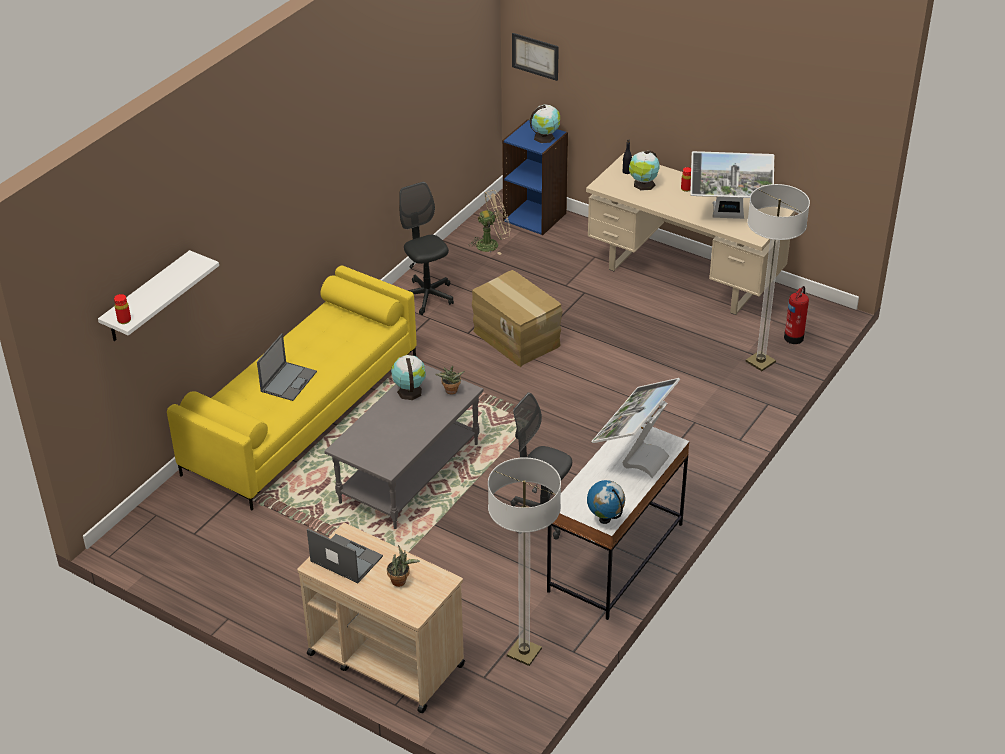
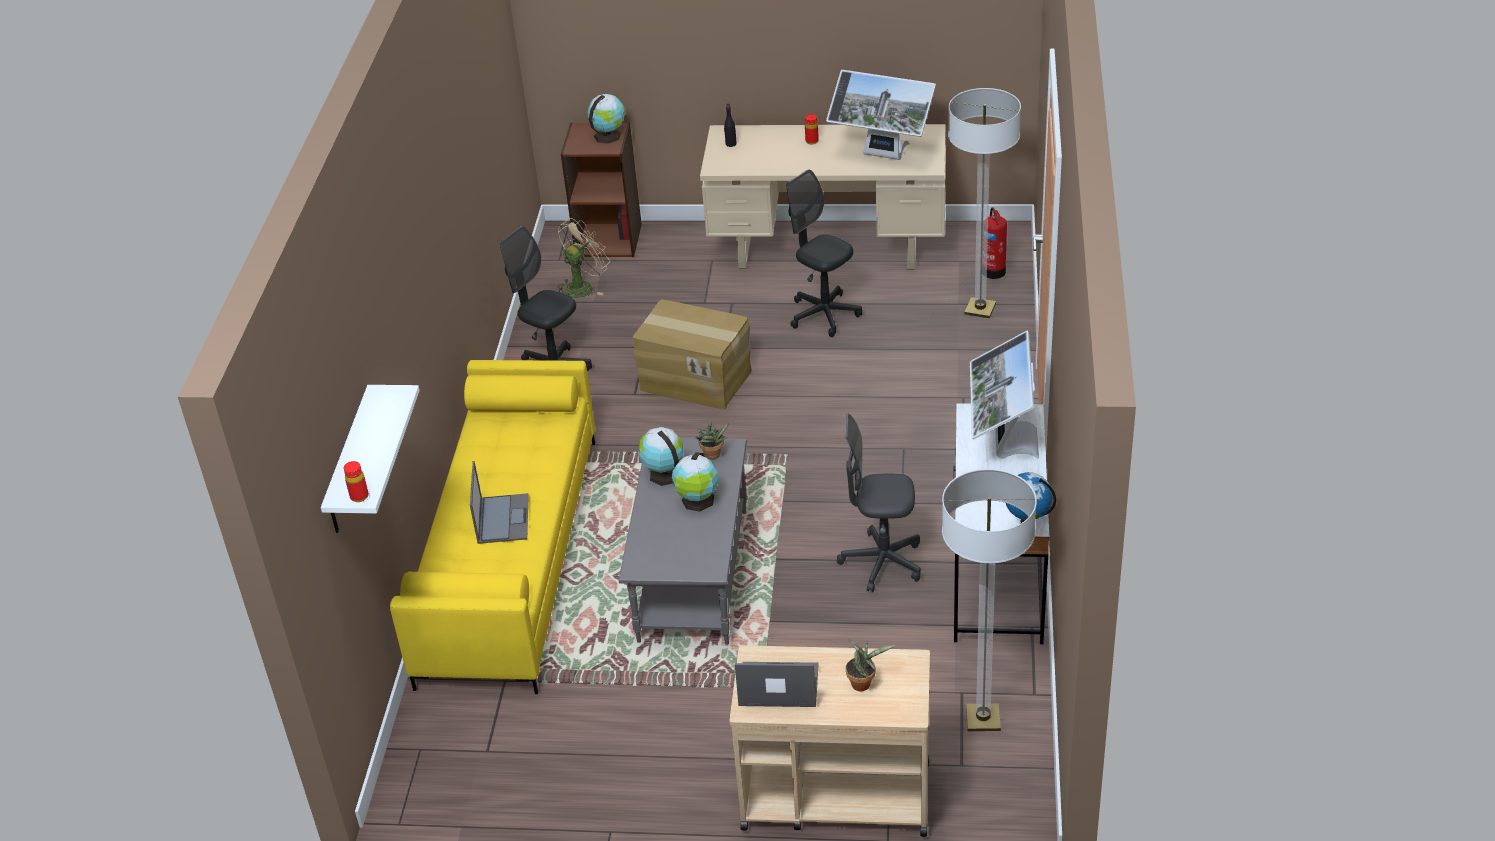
camera: 25 degrees left, 0 degrees up
blue bookcase [502,119,568,235] -> brown bookcase [561,122,642,257]
picture [512,33,559,81] -> none
globe [629,150,660,191] -> globe moved to [672,452,719,512]
monitor [690,151,774,219] -> monitor turned 45 degrees clockwise [826,70,936,160]
none -> black office chair [787,169,862,337]

